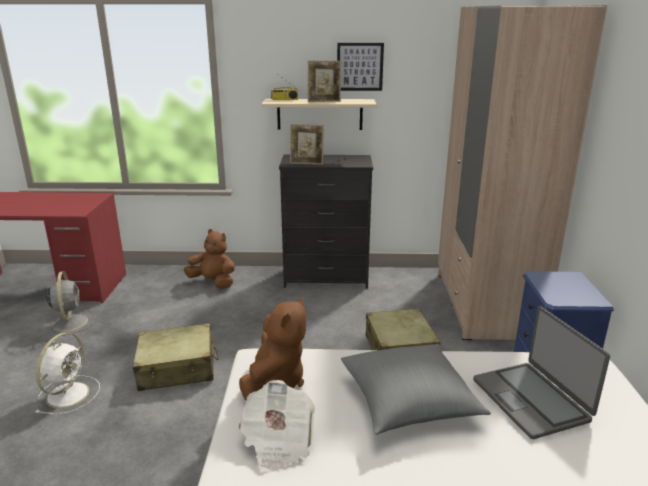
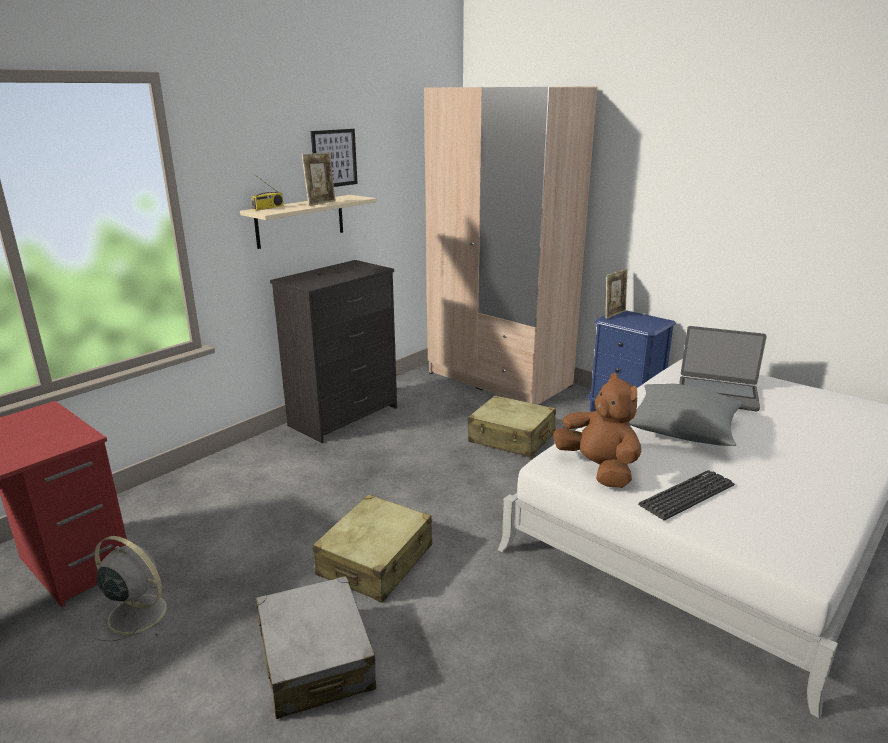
camera: 50 degrees left, 0 degrees up
white fan [35,333,100,414] -> grey suitcase [256,576,376,719]
brown plush toy [184,229,235,289] -> none
newspaper [239,380,315,473] -> keyboard [638,470,734,520]
picture frame [290,124,324,165] -> picture frame moved to [605,269,628,319]

